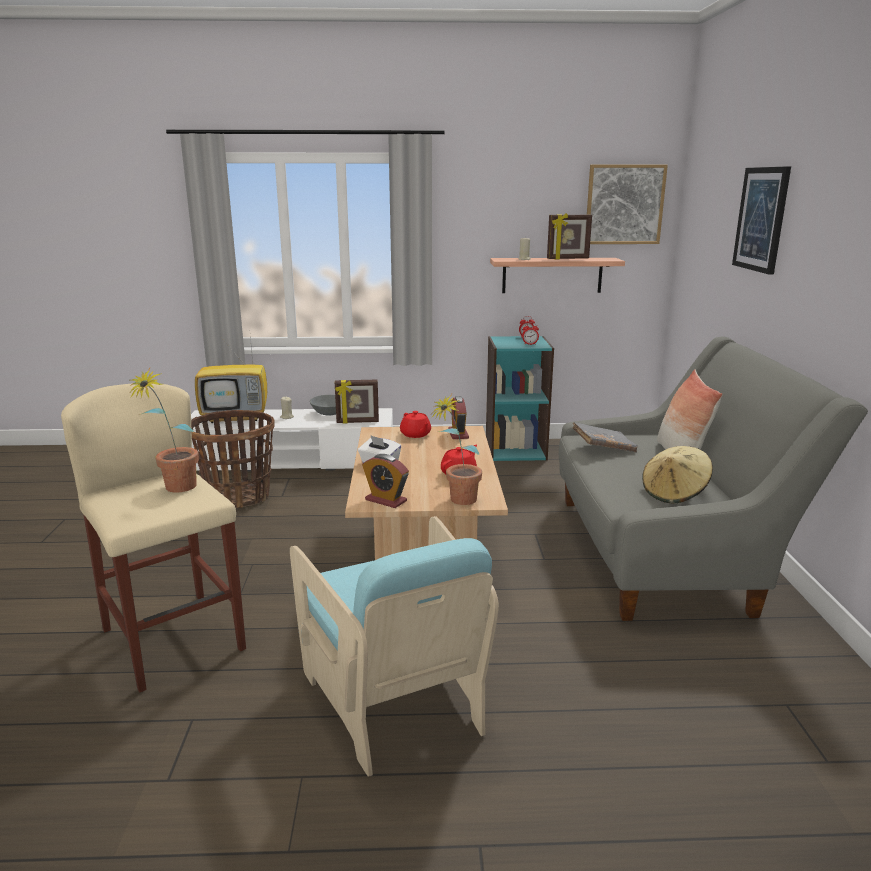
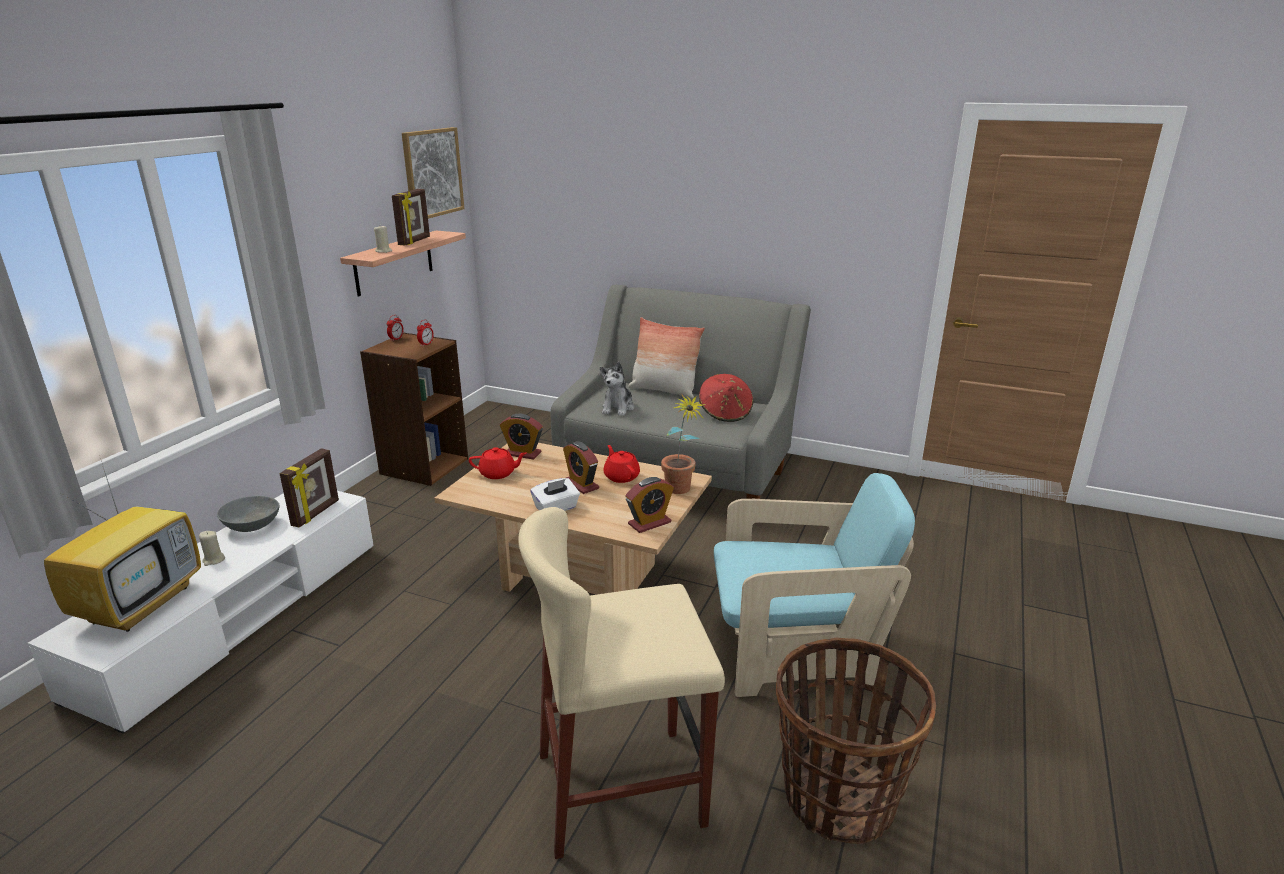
camera: 65 degrees left, 5 degrees up
potted plant [129,368,199,493] -> none
basket [191,410,274,508] -> basket moved to [776,637,936,844]
turquoise bookcase [486,336,554,461] -> brown bookcase [360,333,468,486]
grey book [572,422,638,452] -> plush toy [600,362,634,416]
beige hat [642,446,713,504] -> red hat [699,374,753,422]
picture [732,166,791,275] -> none
none -> alarm clock [563,441,599,494]

